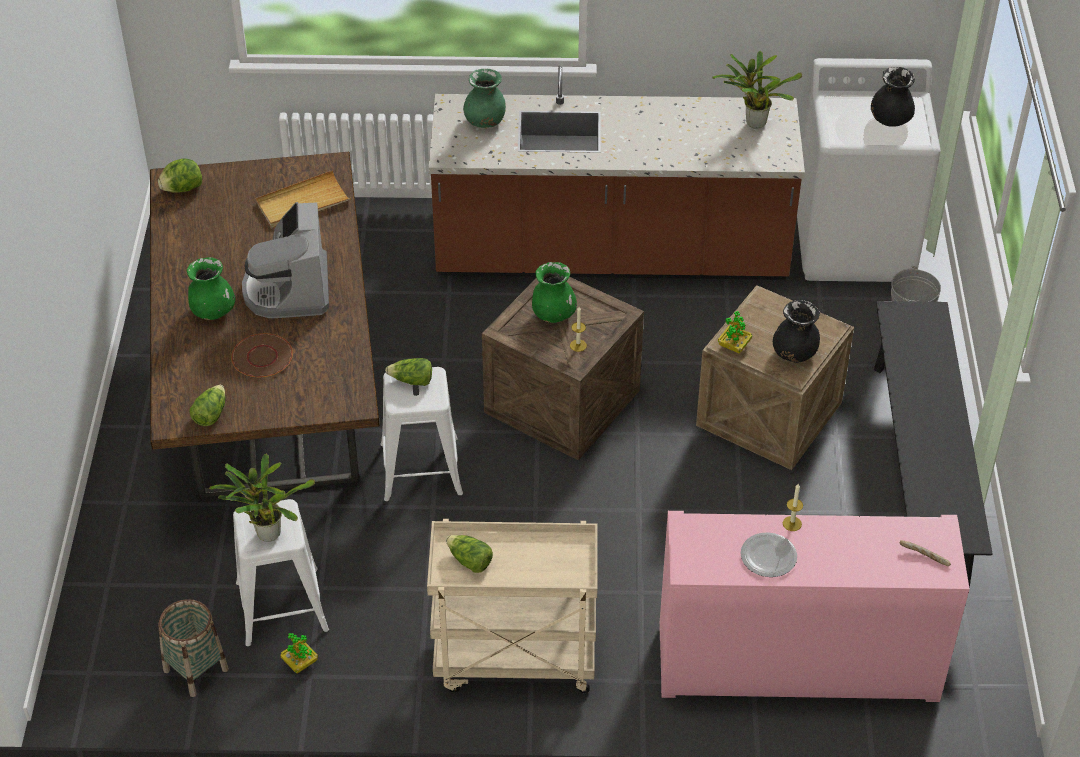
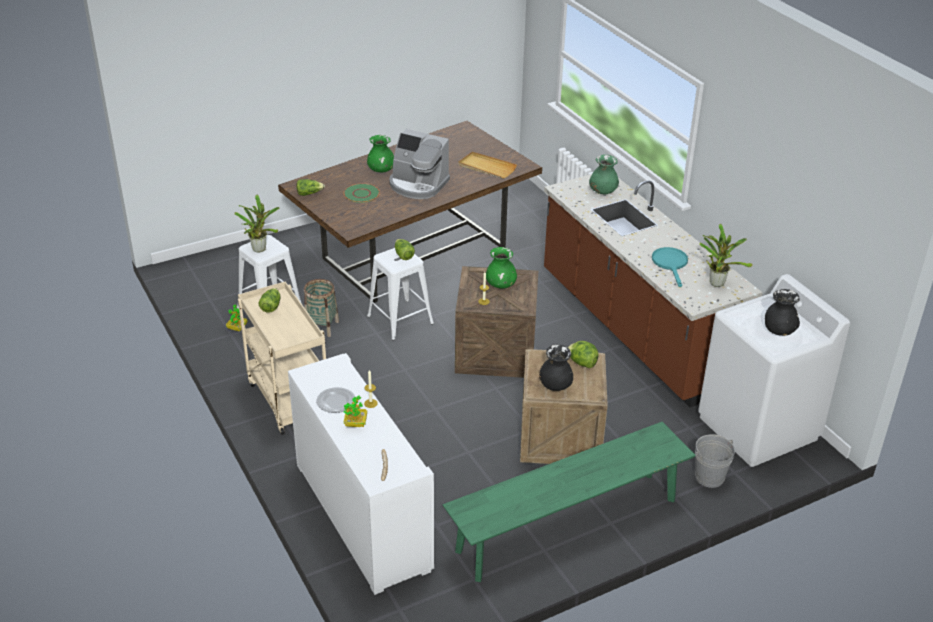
camera: 60 degrees right, 10 degrees down
lettuce [158,159,202,193] -> lettuce moved to [568,341,599,368]
basket [158,599,229,697] -> basket moved to [304,279,339,337]
brown plate [231,333,293,377] -> green plate [344,183,380,203]
coffee machine [242,202,329,318] -> coffee machine turned 120 degrees counterclockwise [389,129,450,199]
pink cabinet [660,511,970,702] -> white cabinet [288,353,434,595]
potted plant [718,311,752,354] -> potted plant moved to [344,395,367,427]
black bench [874,301,993,594] -> green bench [443,422,696,582]
none -> turquoise frying pan [652,247,688,287]

